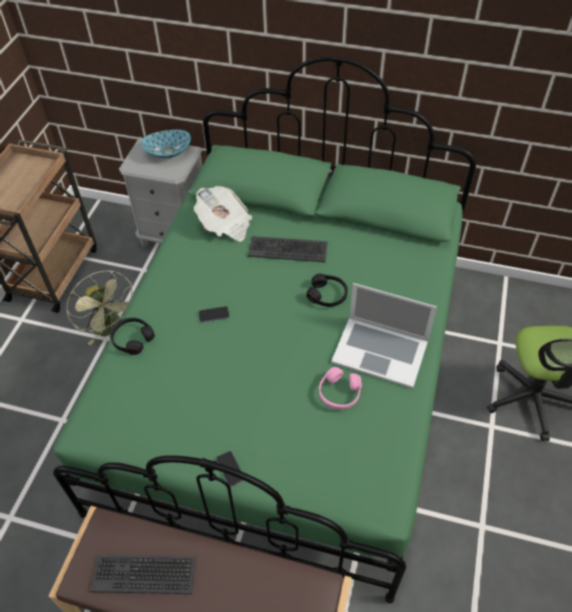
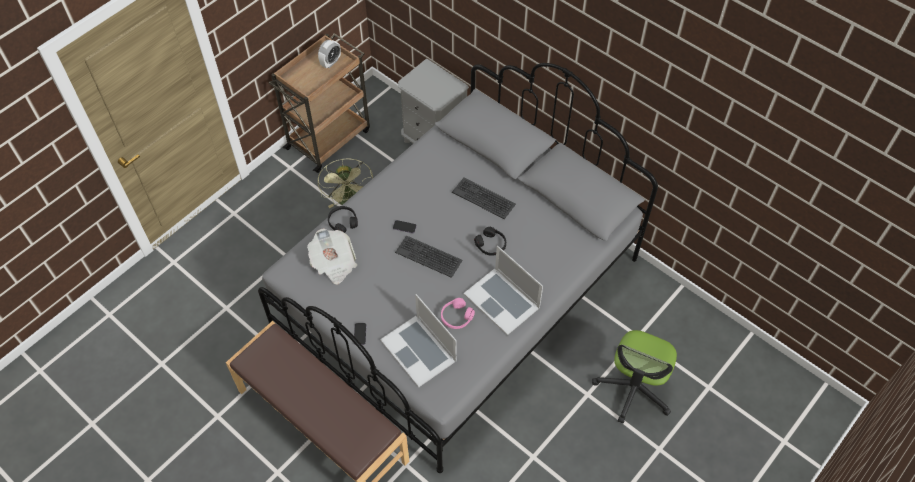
camera: 25 degrees right, 5 degrees up
green bed [53,55,476,603] -> grey bed [258,63,658,473]
keyboard [90,555,196,594] -> keyboard moved to [395,235,463,278]
bowl [142,130,191,158] -> none
newspaper [194,186,252,242] -> newspaper moved to [307,228,357,284]
none -> alarm clock [318,40,341,69]
none -> laptop [380,294,457,387]

